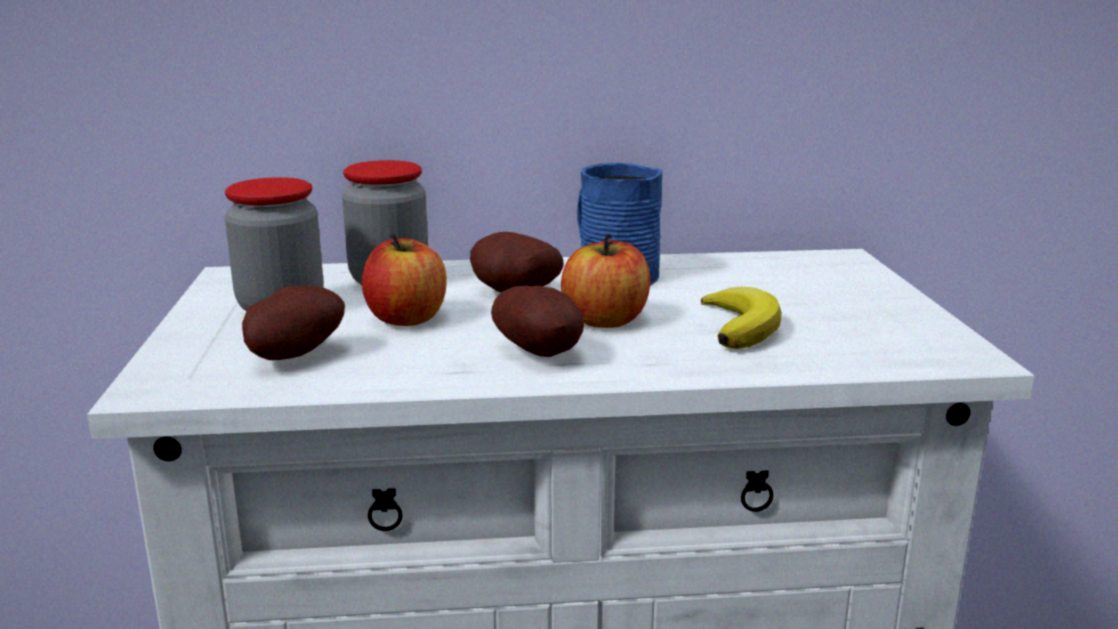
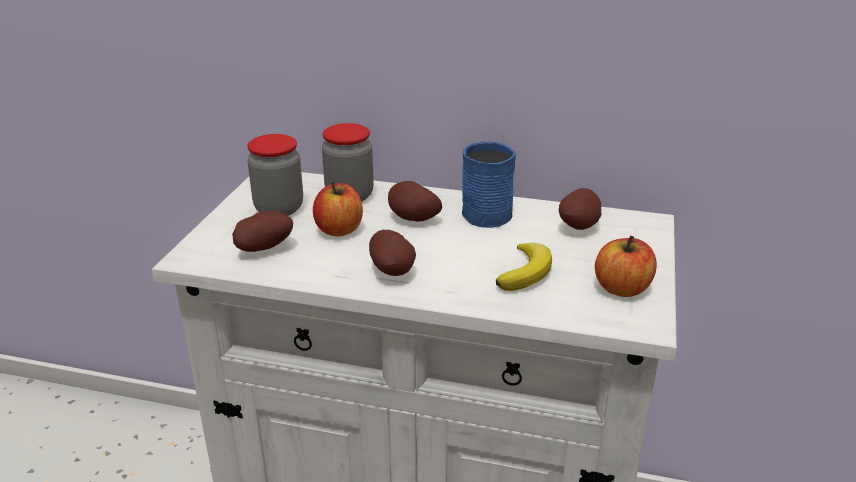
camera: 20 degrees right, 10 degrees up
apple [561,234,651,328] -> apple moved to [595,236,657,297]
none -> potato [559,188,602,230]

